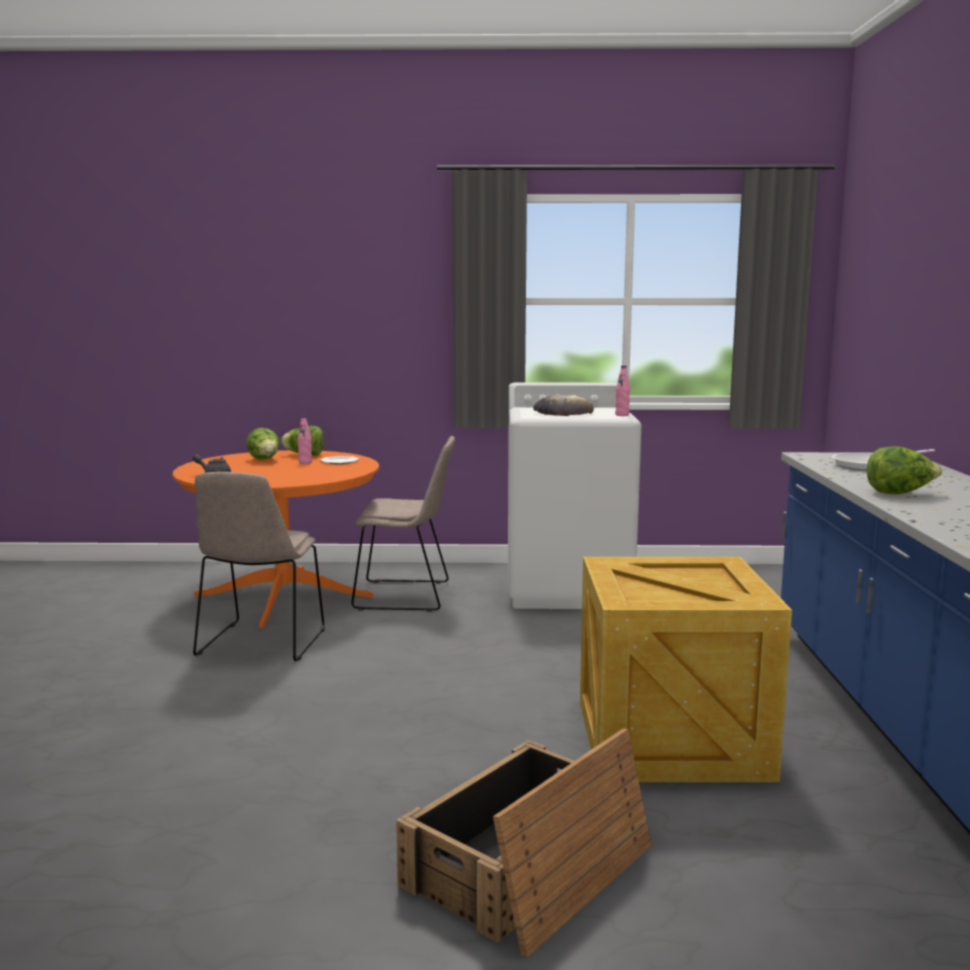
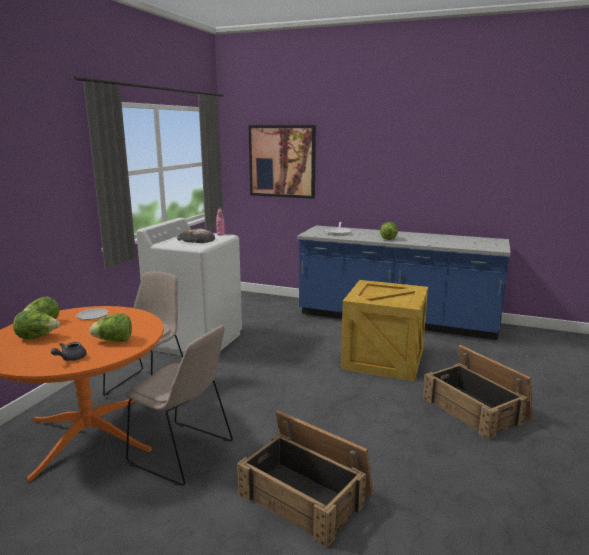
camera: 70 degrees left, 5 degrees up
pink bottle [298,416,312,464] -> none
none -> lettuce [90,314,132,342]
none -> crate [237,410,373,548]
none -> picture [248,125,316,199]

